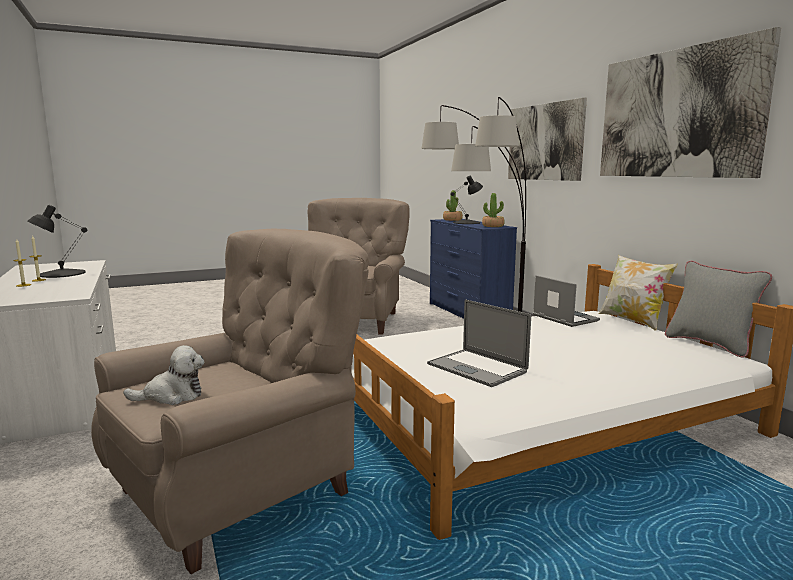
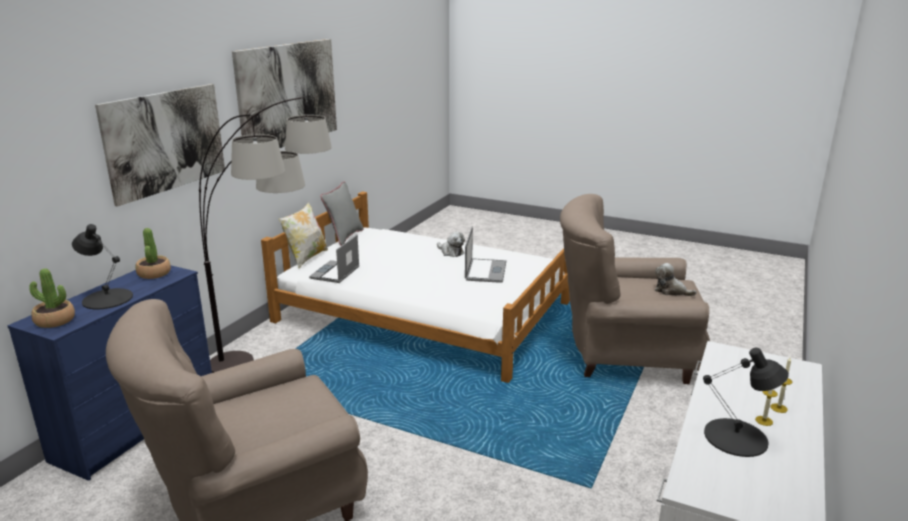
camera: 130 degrees left, 10 degrees up
none -> plush toy [437,232,465,257]

